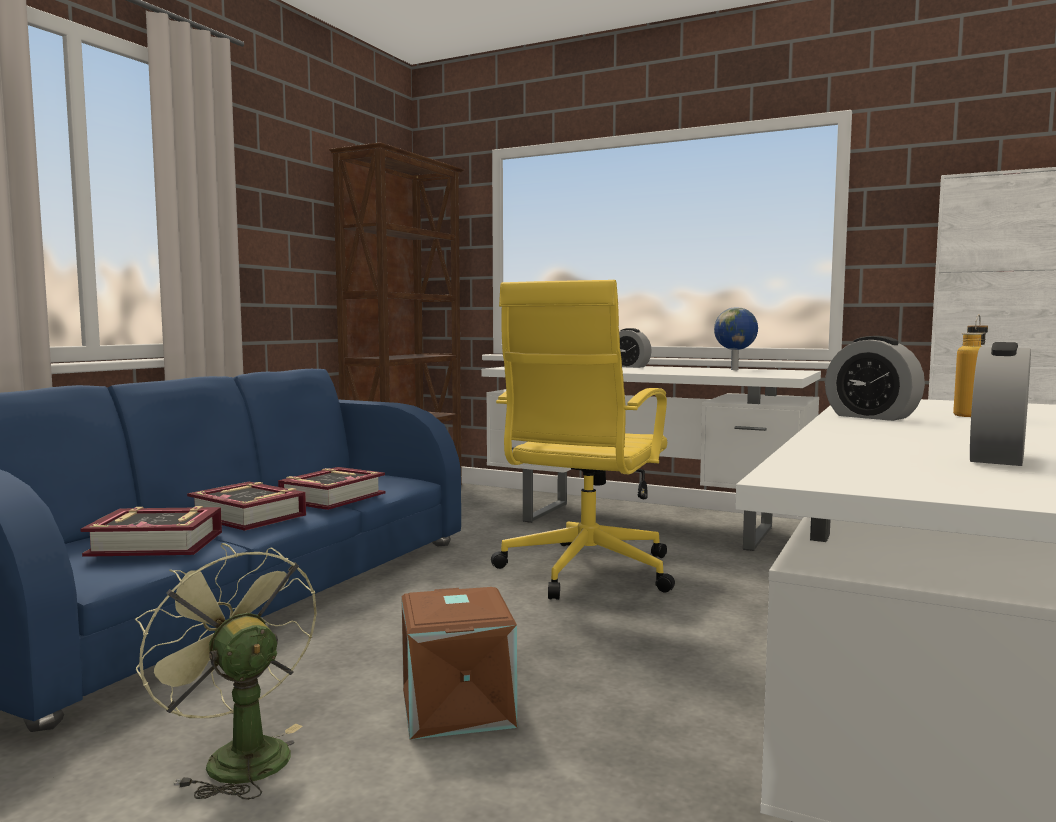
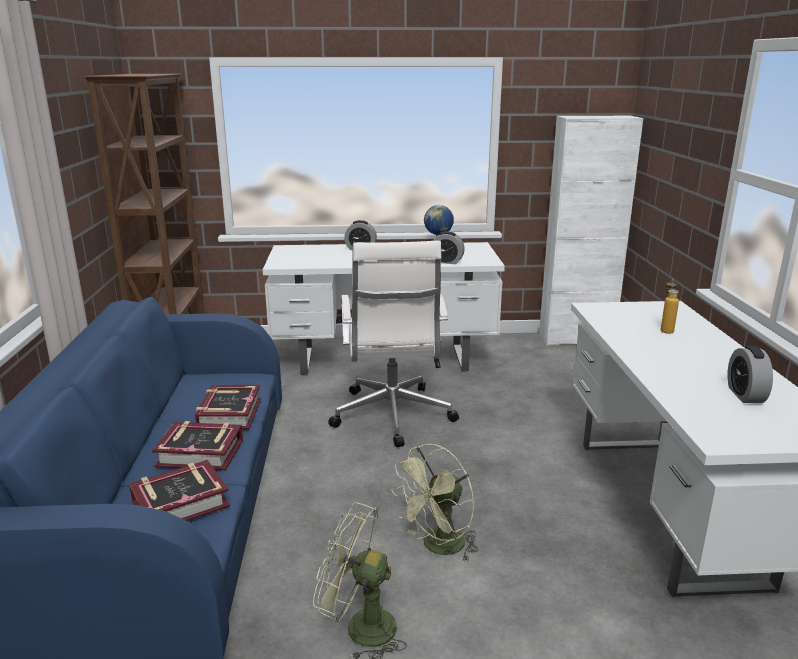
camera: 30 degrees left, 15 degrees up
brown storage box [401,587,517,740] -> green fan [391,444,478,561]
yellow office chair [491,280,675,600] -> white office chair [328,241,459,447]
alarm clock [825,336,925,421] -> alarm clock moved to [433,231,465,264]

